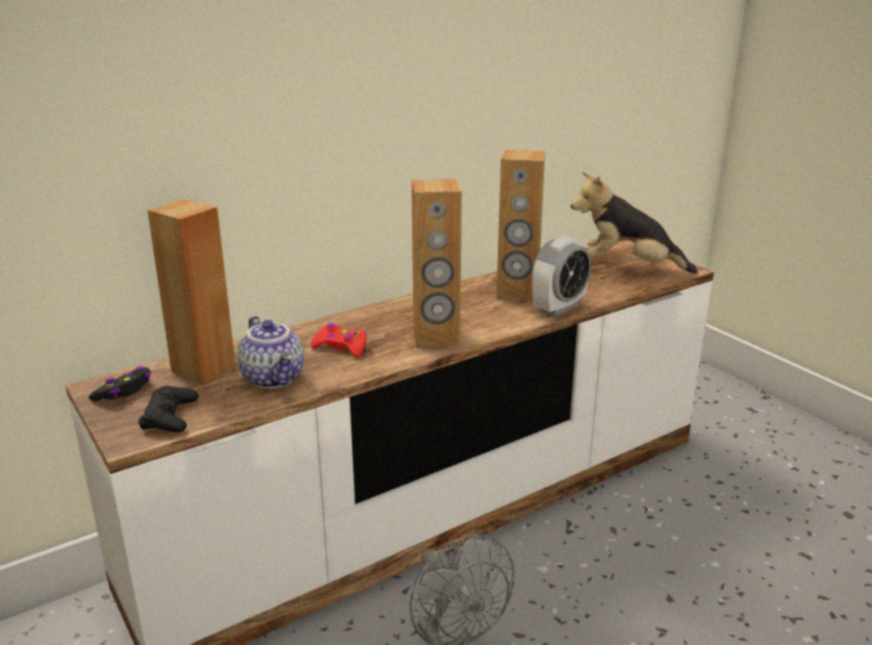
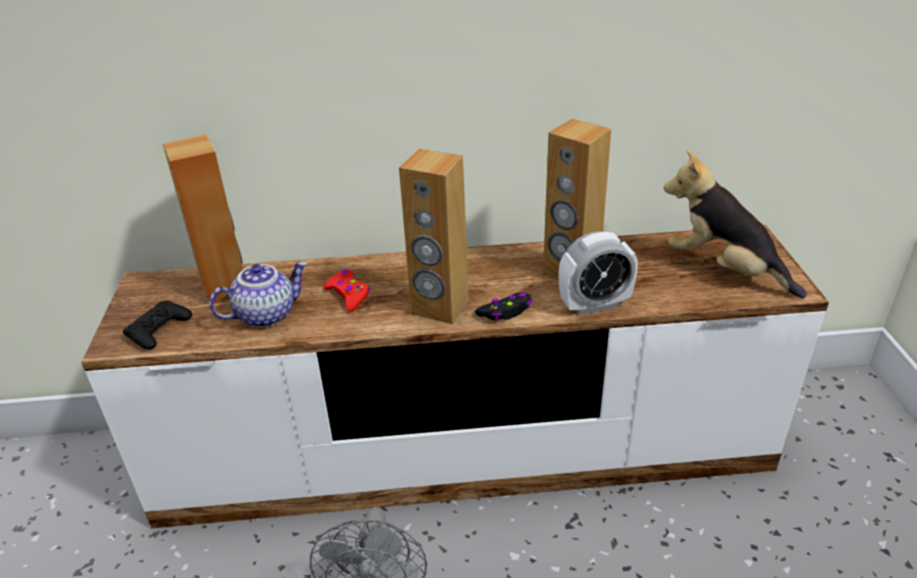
camera: 30 degrees right, 10 degrees up
black game controller [89,366,151,401] -> black game controller moved to [475,292,532,320]
teapot [237,316,304,389] -> teapot turned 120 degrees counterclockwise [209,261,308,327]

